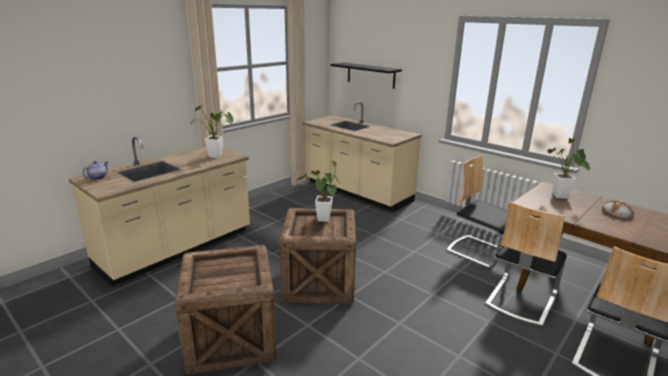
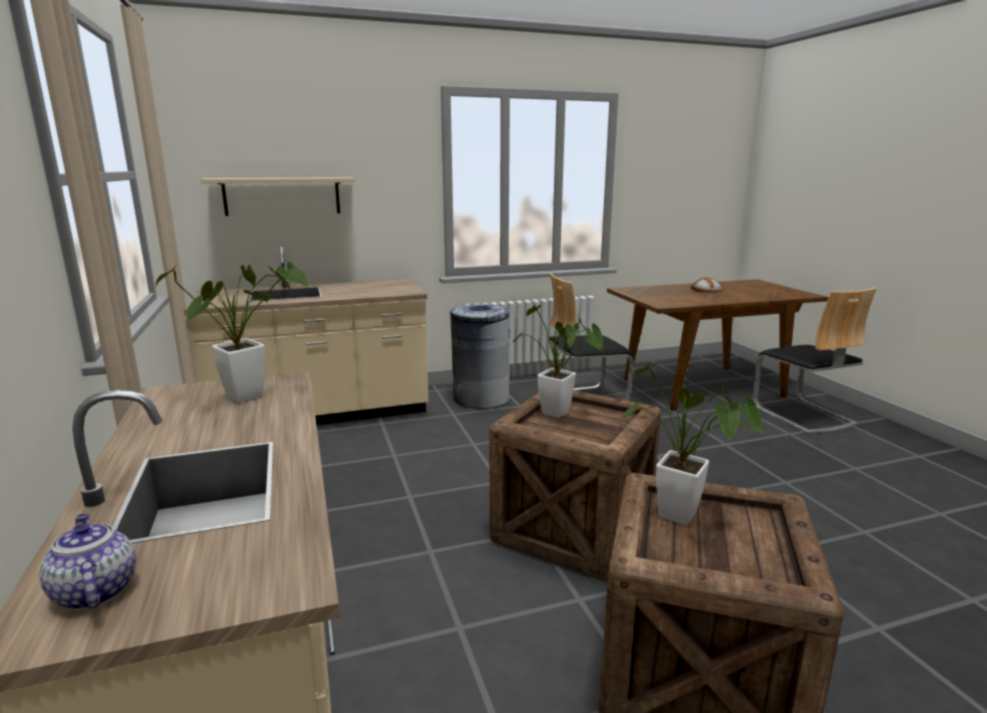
camera: 60 degrees left, 5 degrees down
black shelf [330,63,402,89] -> beige shelf [200,177,355,216]
chair [485,201,567,327] -> none
potted plant [547,138,590,199] -> potted plant moved to [620,363,763,525]
none -> grey trash can [450,304,510,409]

